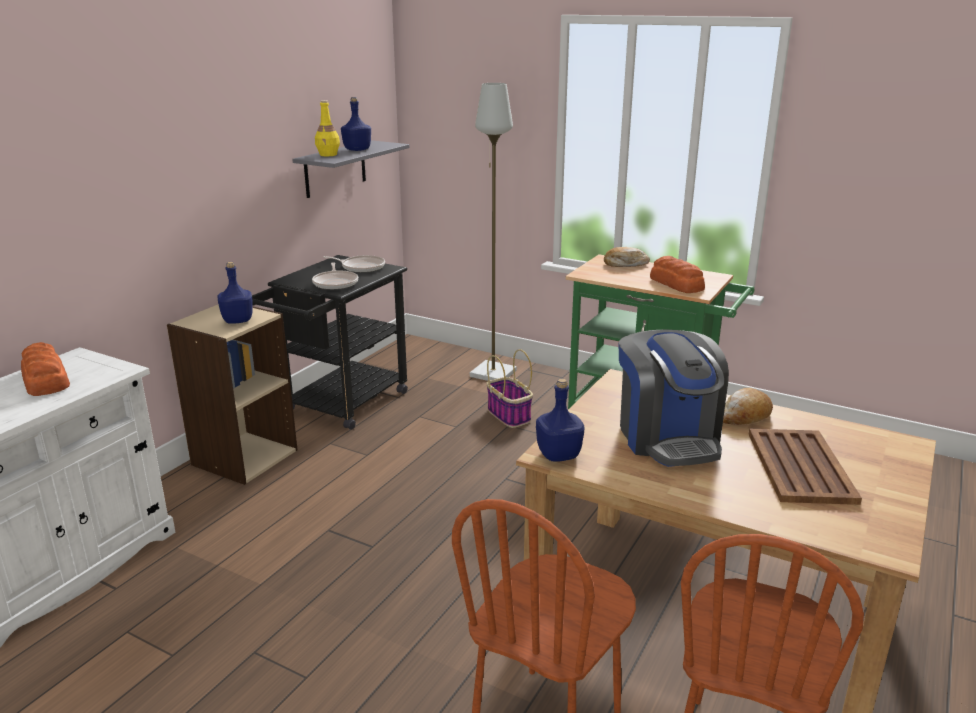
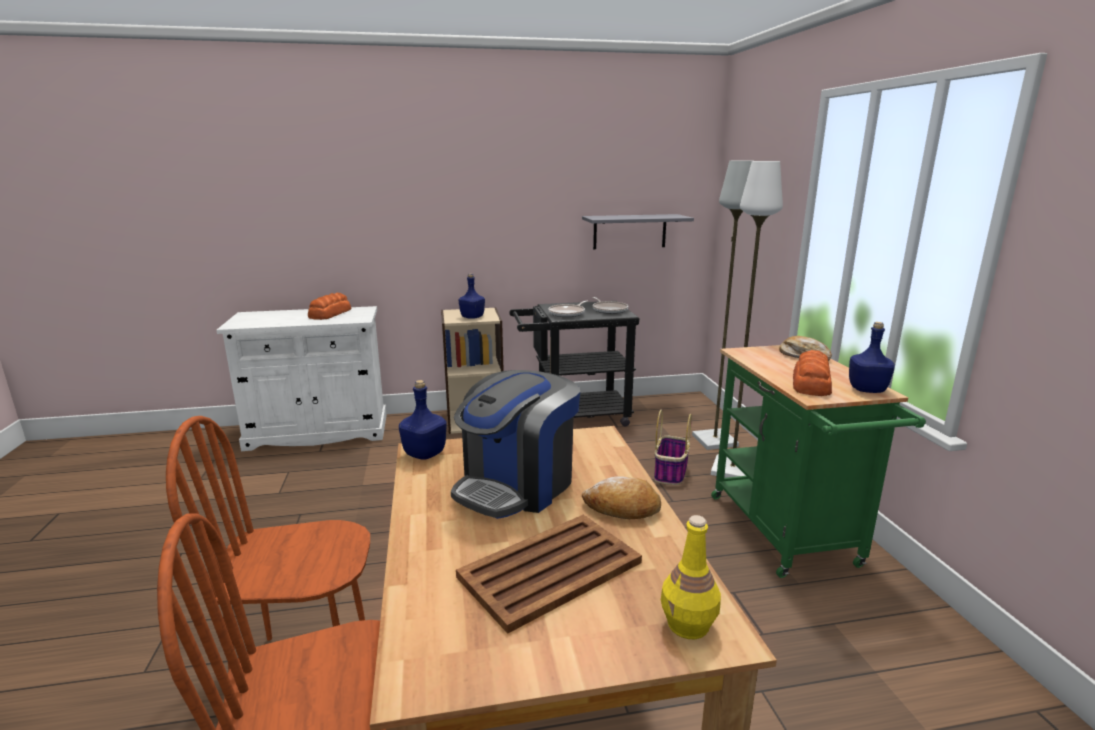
camera: 50 degrees right, 5 degrees down
yellow bottle [315,100,340,156] -> yellow bottle moved to [661,515,721,639]
blue bottle [341,97,371,151] -> blue bottle moved to [849,322,895,393]
none -> white floor lamp [711,161,783,478]

